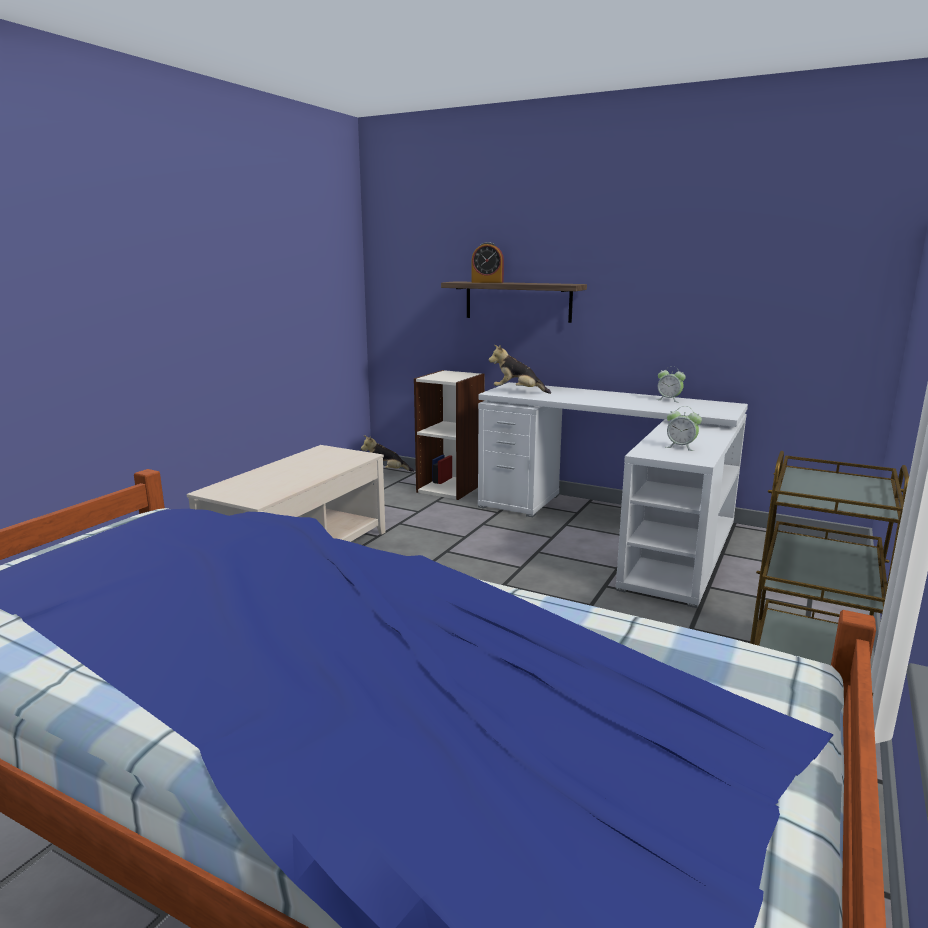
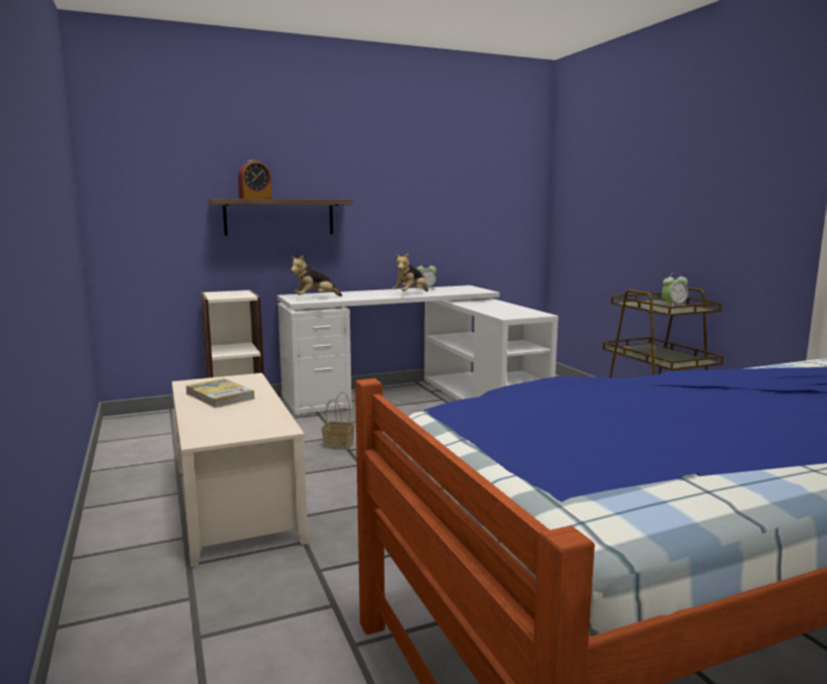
camera: 50 degrees left, 5 degrees down
plush toy [361,435,414,472] -> plush toy moved to [392,253,428,291]
alarm clock [666,406,702,451] -> alarm clock moved to [662,272,688,306]
none -> book [186,378,255,408]
none -> basket [322,392,355,450]

